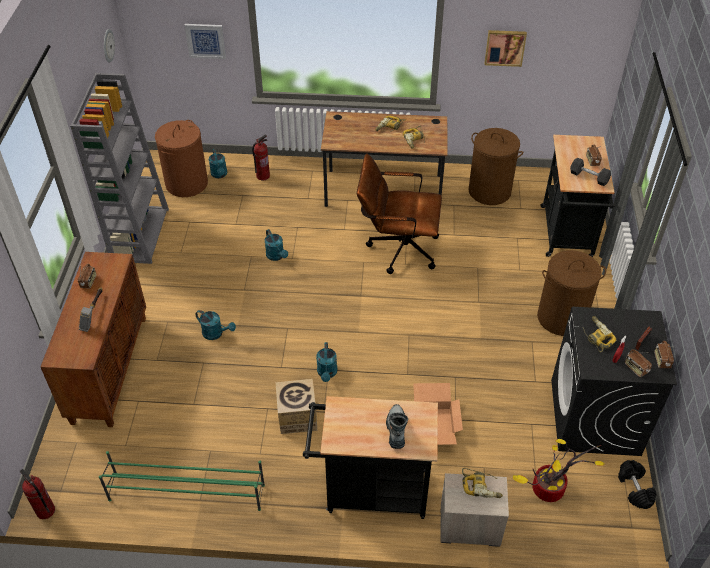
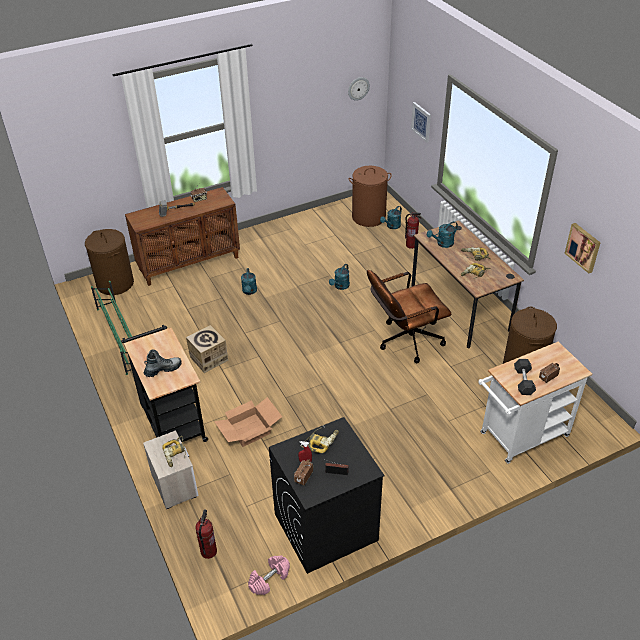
camera: 60 degrees right, 5 degrees down
fire extinguisher [20,469,55,519] -> fire extinguisher moved to [195,510,217,559]
grey bookcase [70,73,169,264] -> none
turquoise watering can [316,342,337,382] -> turquoise watering can moved to [427,221,458,248]
brown office chair [357,154,442,274] -> brown office chair turned 90 degrees counterclockwise [367,270,451,363]
potted plant [513,439,605,502] -> none
brown laundry basket [537,250,606,336] -> brown laundry basket moved to [85,229,134,295]
black cart [540,135,615,257] -> white cart [479,342,592,464]
black dumbbell [618,460,656,509] -> pink dumbbell [248,555,290,595]
radio [654,341,674,368] -> none

